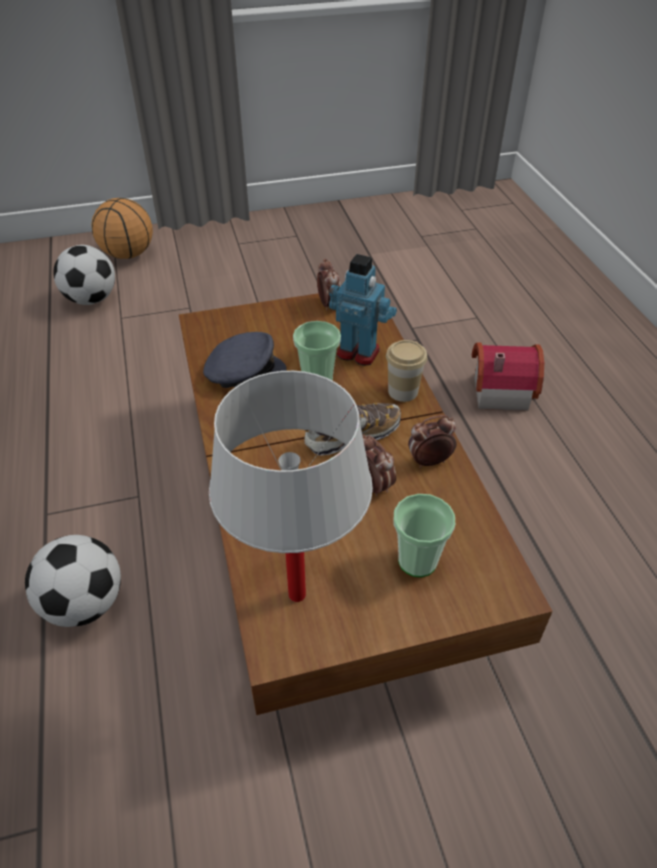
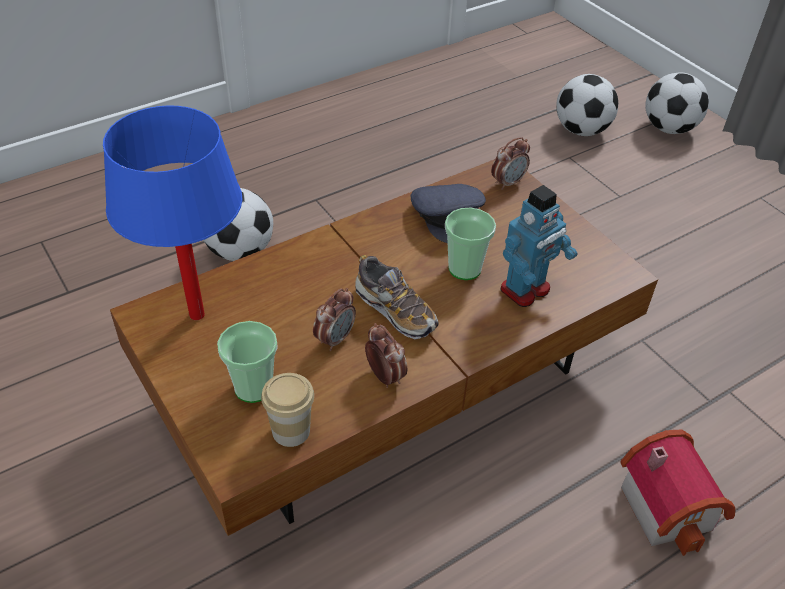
camera: 70 degrees right, 0 degrees up
basketball [91,198,153,259] -> football [645,72,709,134]
white table lamp [209,371,373,602] -> blue table lamp [103,105,243,320]
alarm clock [317,258,340,310] -> alarm clock moved to [491,137,530,190]
toy robot [329,254,397,366] -> toy robot turned 45 degrees clockwise [500,185,577,307]
cup [386,340,428,402] -> cup moved to [261,373,314,447]

